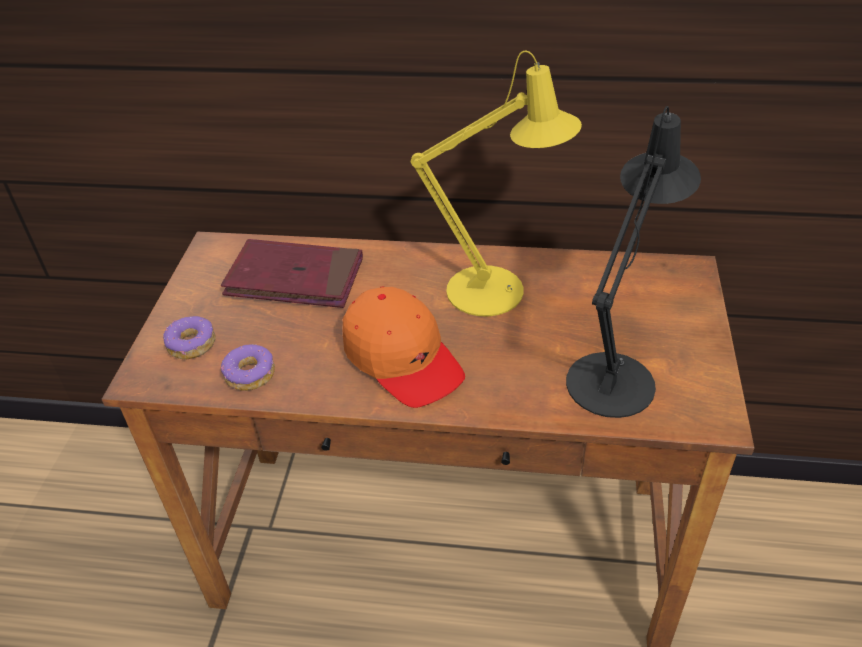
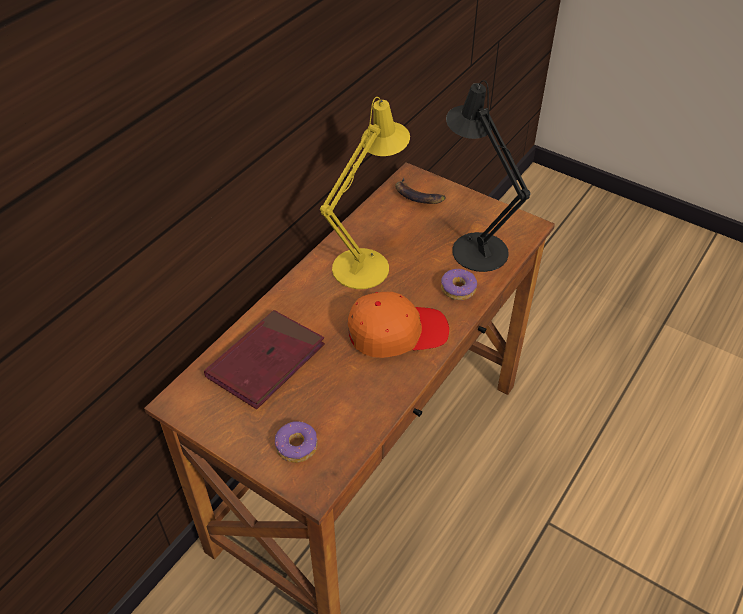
camera: 65 degrees left, 5 degrees up
donut [221,344,275,391] -> donut moved to [441,268,477,300]
none -> banana [395,177,446,204]

